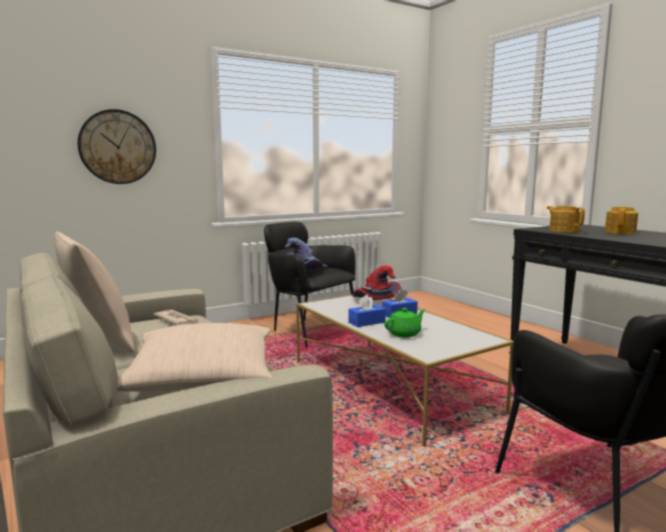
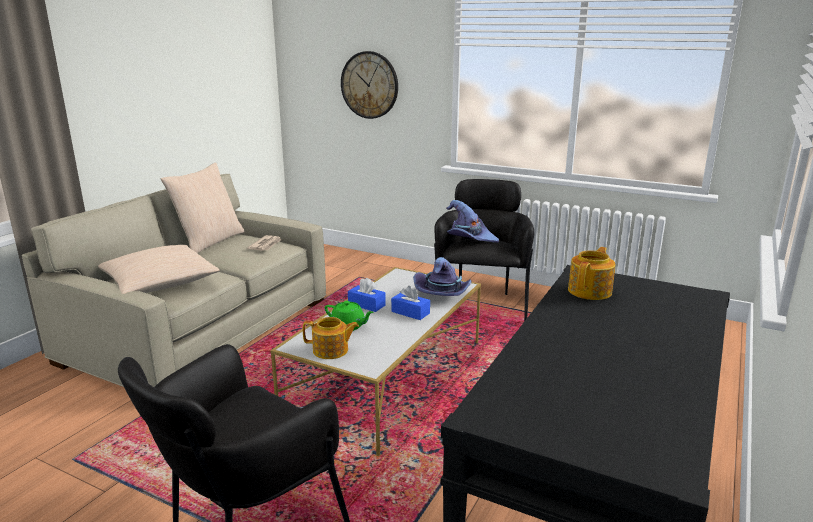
camera: 60 degrees right, 10 degrees up
red hat [352,266,401,300] -> purple hat [413,257,472,296]
teapot [605,207,638,234] -> teapot moved to [303,317,359,359]

